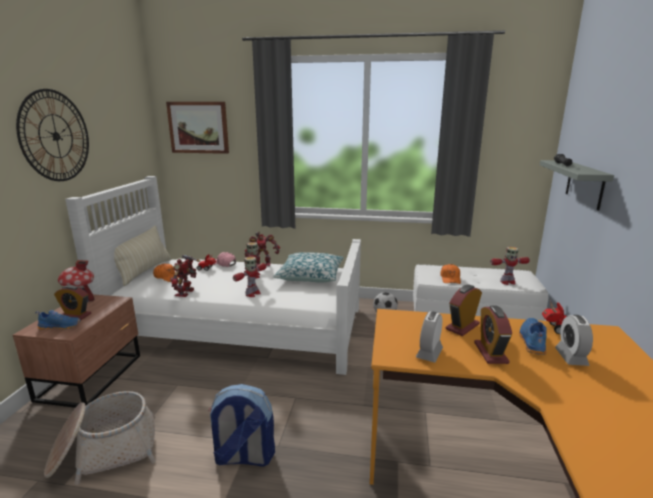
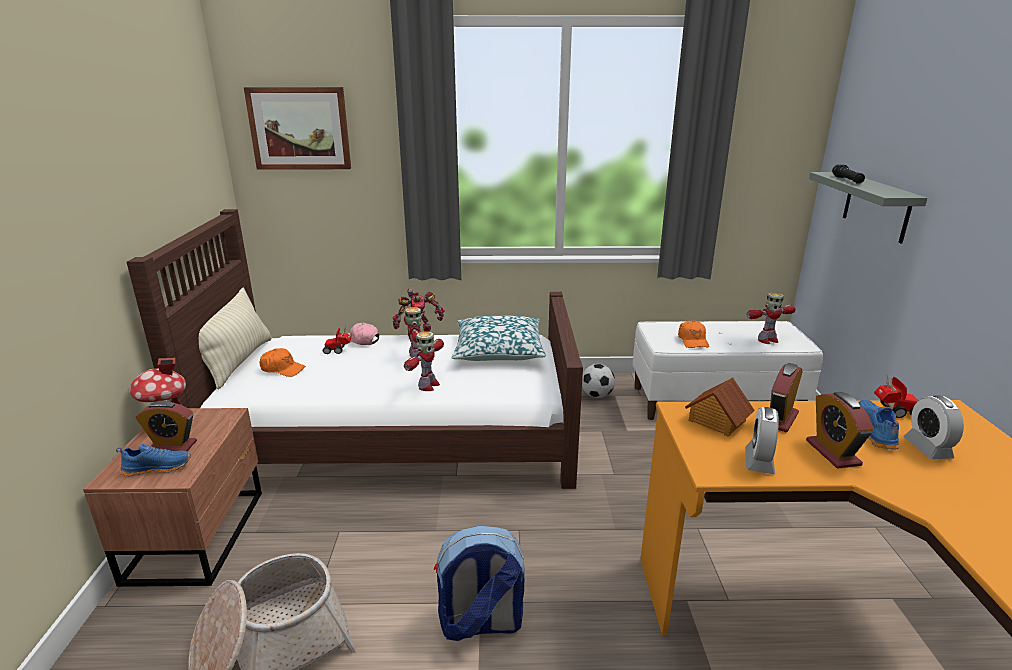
camera: 10 degrees left, 5 degrees up
wall clock [16,89,89,181] -> none
white bed [65,176,361,375] -> brown bed [127,209,583,489]
toy robot [170,255,200,297] -> none
none -> toy house [685,377,755,436]

